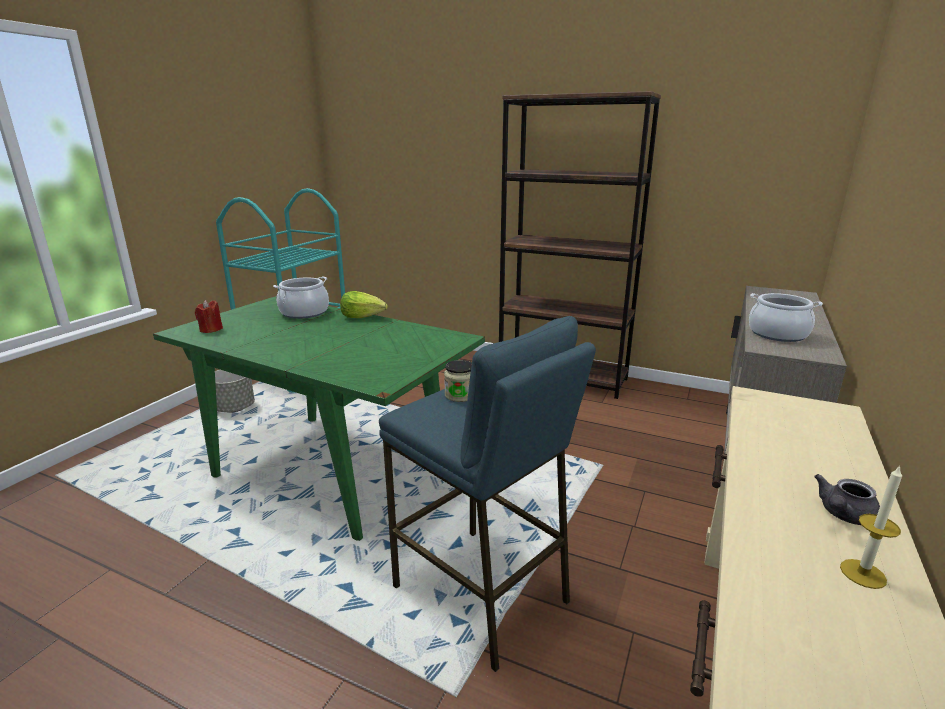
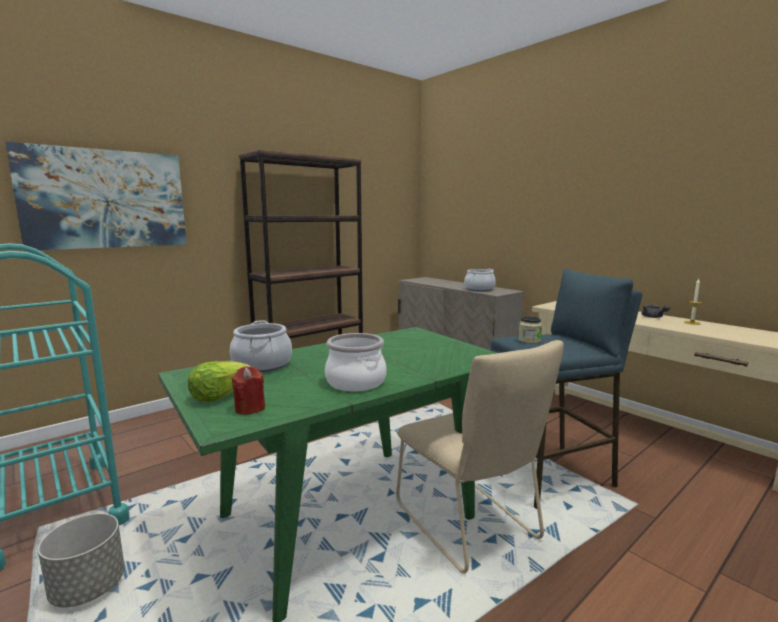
camera: 65 degrees left, 10 degrees down
lettuce [340,291,388,318] -> lettuce moved to [188,361,250,402]
none -> picture [5,141,187,250]
none -> cooking pot [325,333,387,391]
none -> beige chair [396,340,564,573]

